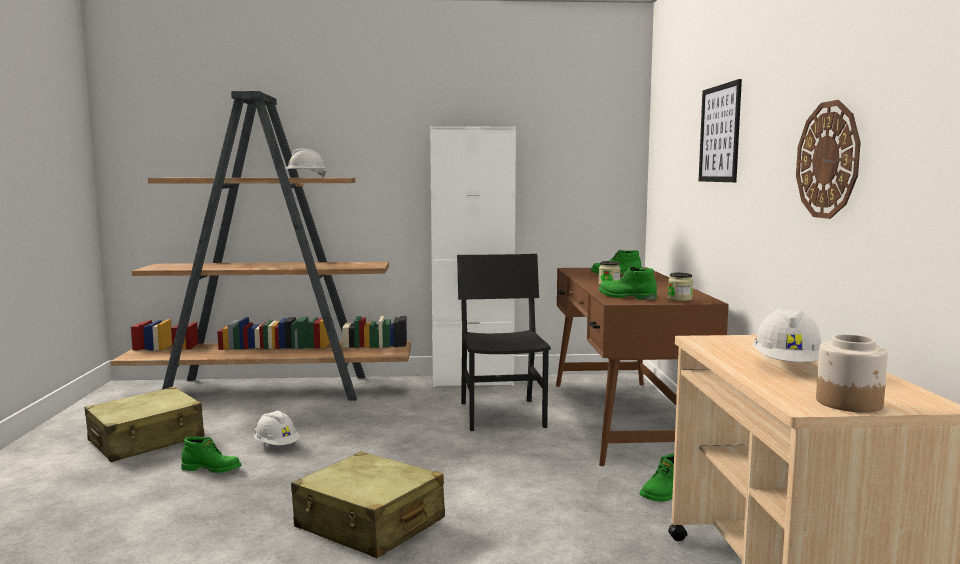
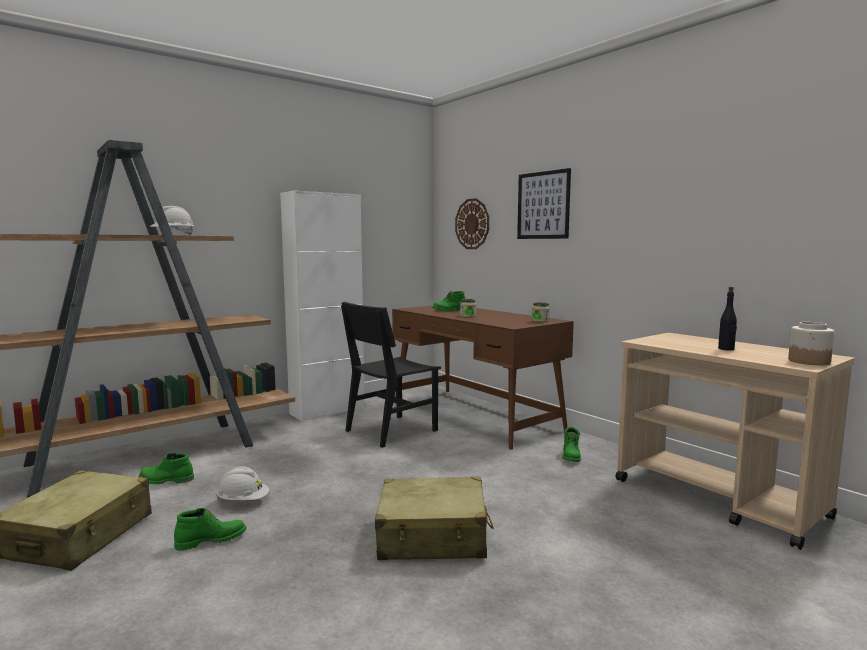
camera: 35 degrees left, 0 degrees up
black chair [457,254,551,431] -> black chair turned 90 degrees counterclockwise [341,302,441,448]
green boot [599,266,657,300] -> green boot moved to [139,453,194,484]
white hard hat [753,309,821,362] -> black bottle [718,287,737,350]
wall clock [796,100,861,219] -> wall clock moved to [455,198,489,249]

